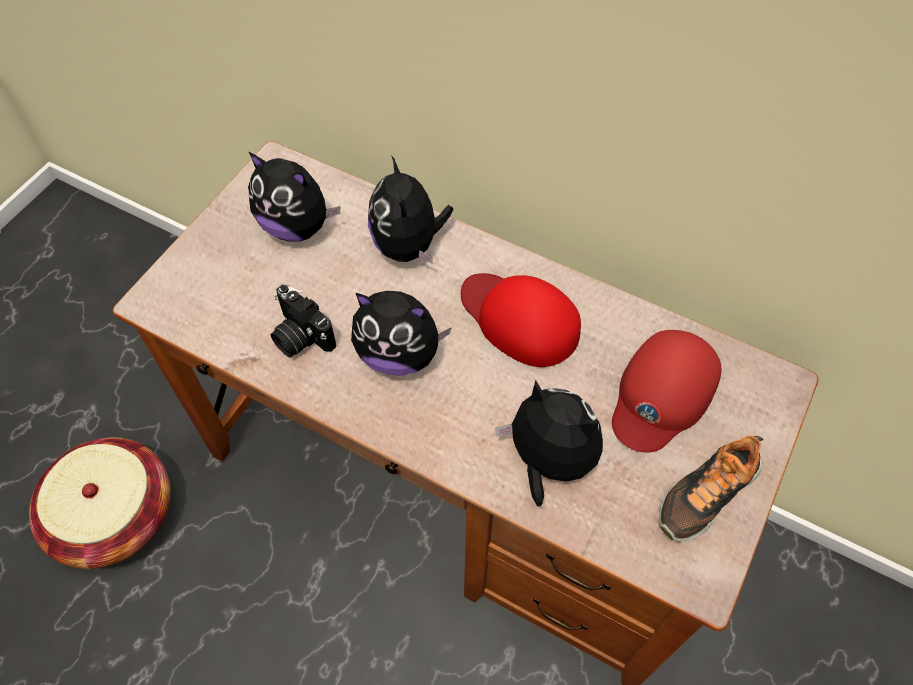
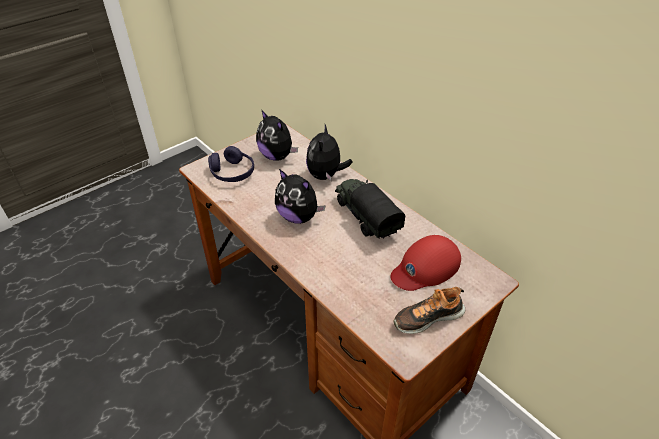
camera: 20 degrees right, 15 degrees down
basket [29,437,170,569] -> none
camera [270,285,336,357] -> none
red cap [461,273,581,367] -> toy truck [335,179,405,239]
plush toy [495,380,603,507] -> none
none -> purple headphones [208,146,254,182]

